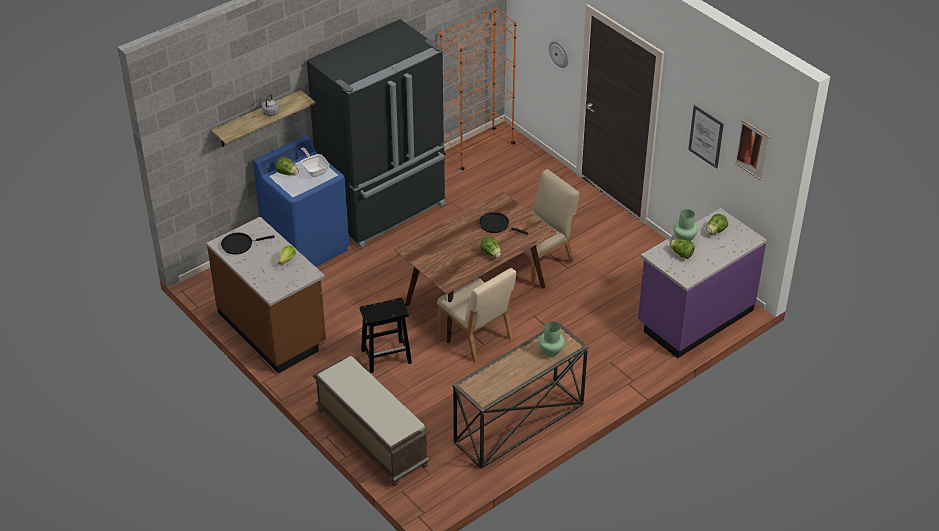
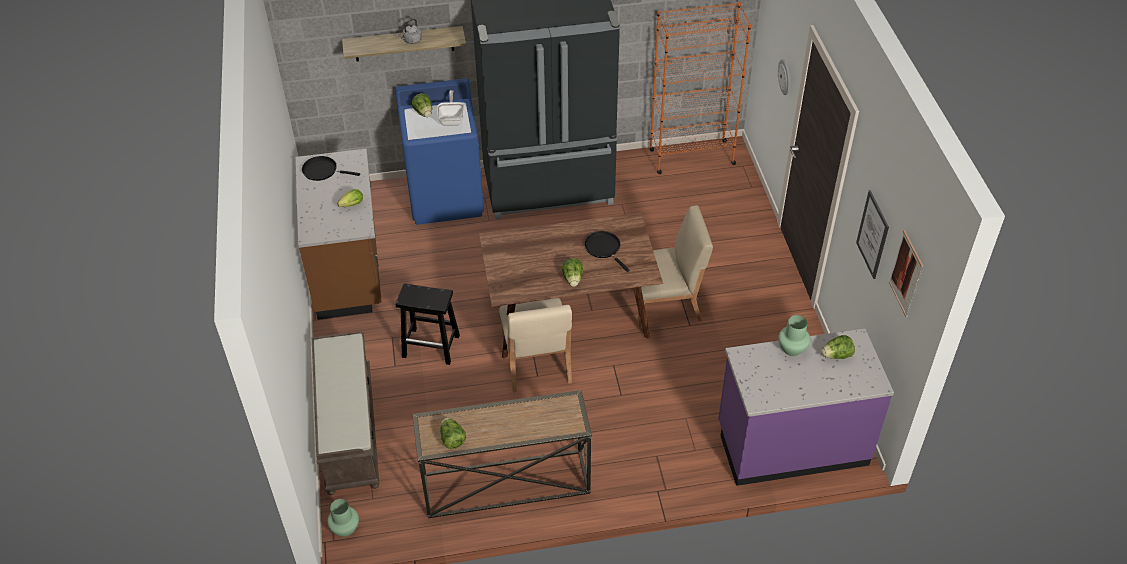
camera: 30 degrees right, 5 degrees up
green vase [539,322,565,356] -> green vase moved to [327,499,359,537]
lettuce [670,239,695,259] -> lettuce moved to [440,417,466,449]

